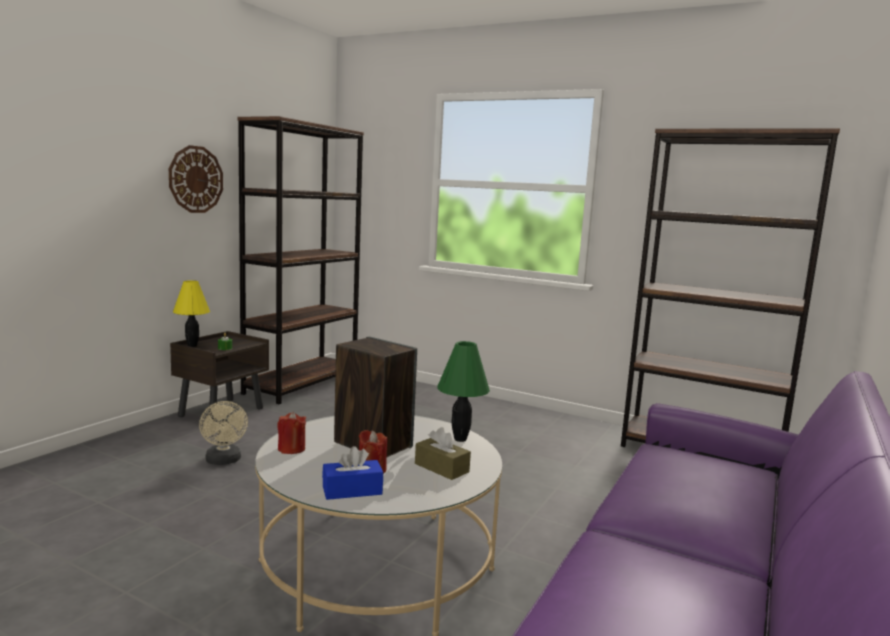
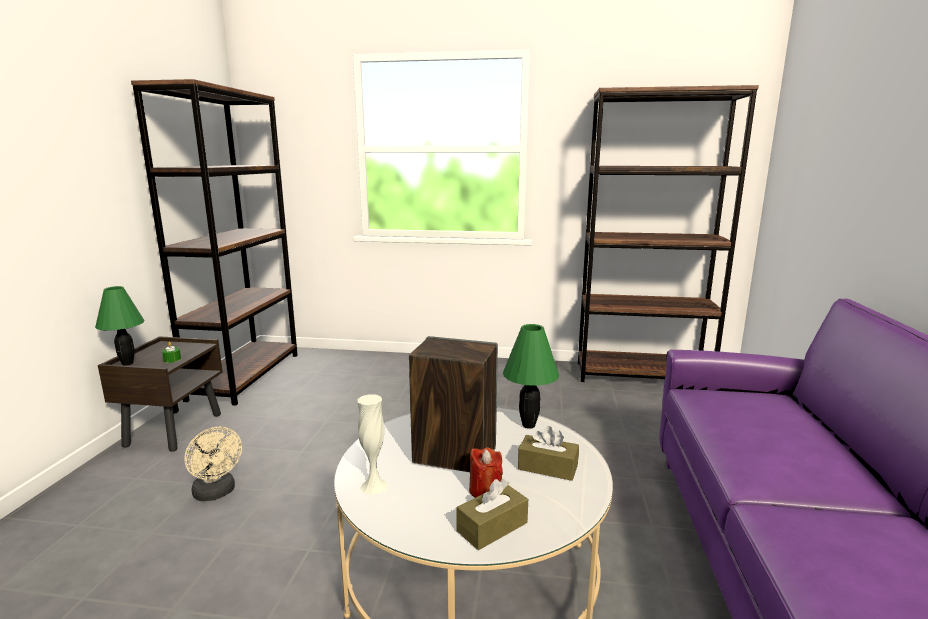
camera: 20 degrees left, 5 degrees up
wall clock [169,145,223,213] -> none
yellow table lamp [173,280,210,347] -> green table lamp [95,286,144,366]
red candle [277,412,306,454] -> white vase [357,394,388,495]
blue tissue box [322,446,383,500] -> brown tissue box [457,478,528,550]

